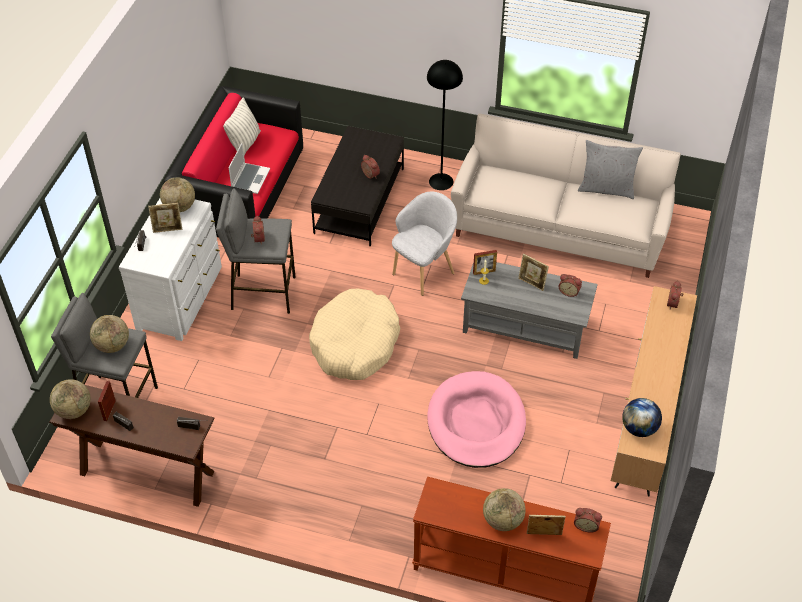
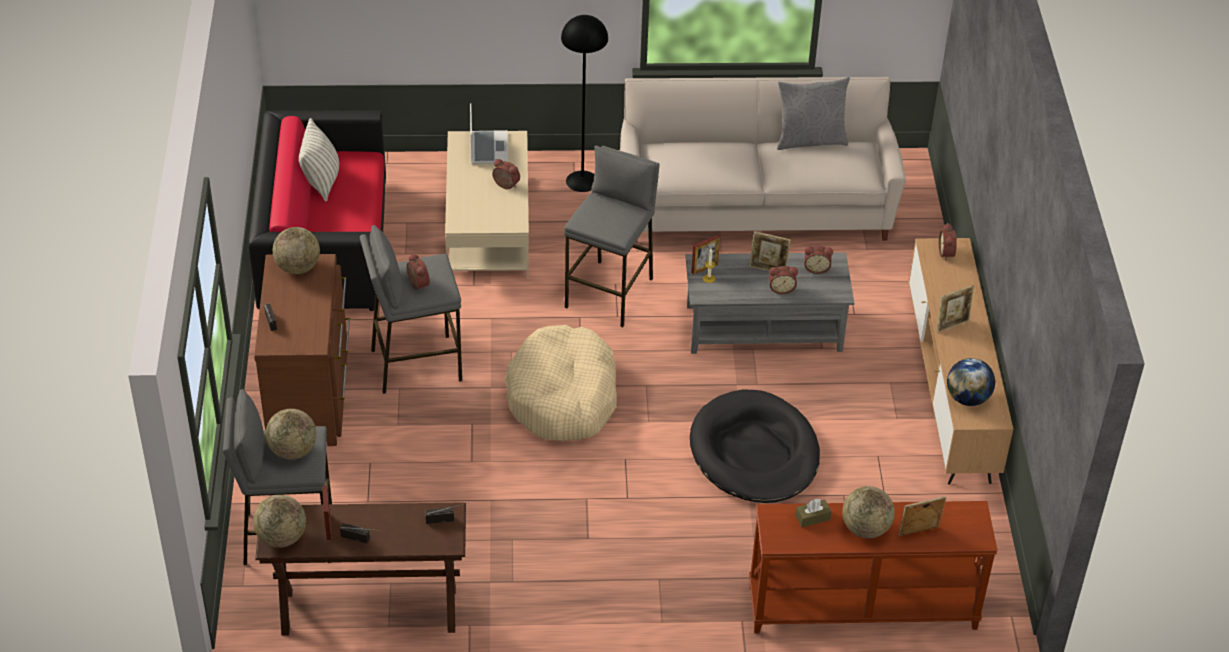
camera: 20 degrees left, 5 degrees down
white dresser [119,198,222,341] -> brown dresser [254,254,350,446]
picture frame [148,203,182,233] -> picture frame moved to [937,285,974,333]
laptop [229,143,270,194] -> laptop moved to [470,103,508,164]
black coffee table [311,126,404,247] -> beige coffee table [445,131,529,278]
grey armchair [392,192,457,296] -> grey stool [564,146,659,327]
pink dog bed [427,371,526,468] -> black dog bed [690,390,820,503]
alarm clock [574,508,602,533] -> alarm clock moved to [769,266,798,294]
none -> brown tissue box [795,499,832,528]

